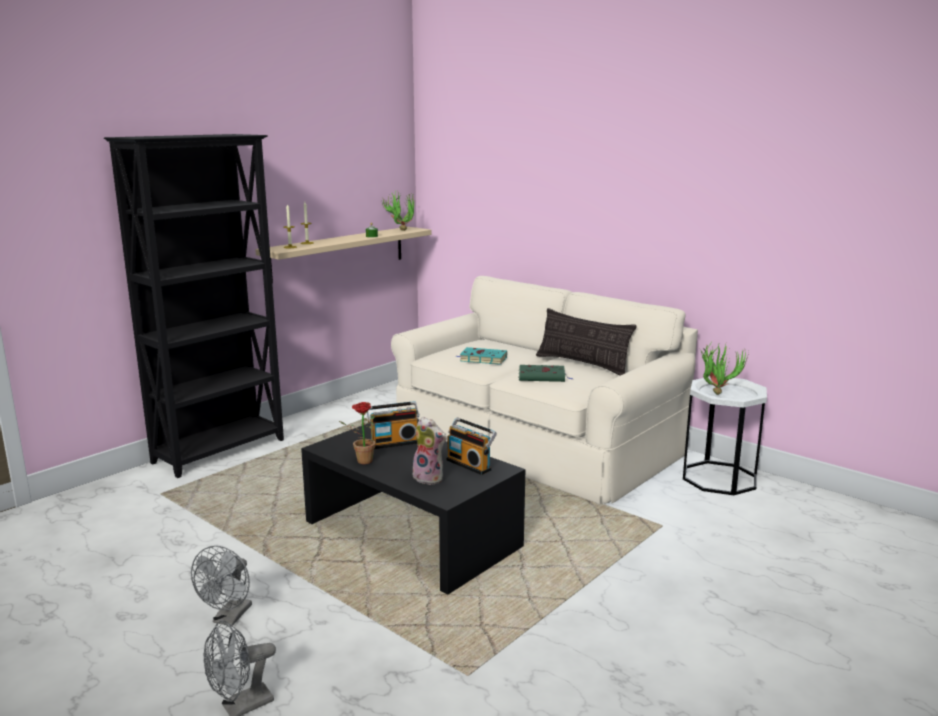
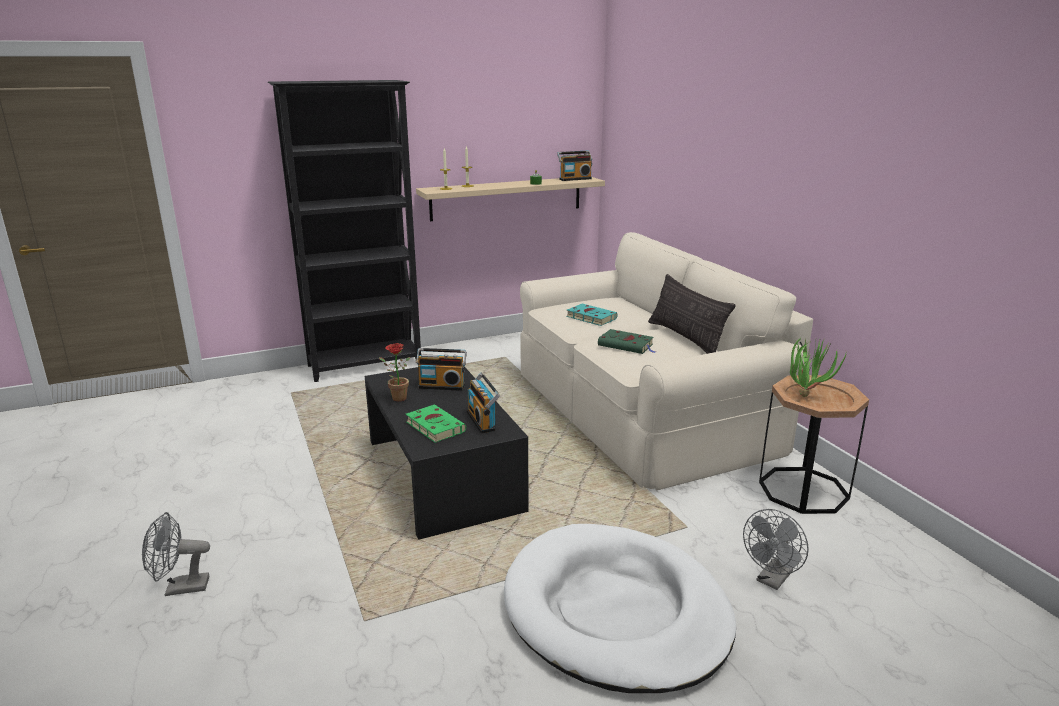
camera: 25 degrees right, 5 degrees up
grey fan [191,546,252,626] -> grey fan moved to [743,509,809,590]
potted plant [381,190,414,231] -> radio [557,151,592,181]
plush toy [413,417,447,485] -> green book [406,404,466,443]
white side table [683,377,767,495] -> brown side table [759,375,869,514]
none -> white dog bed [504,524,736,693]

